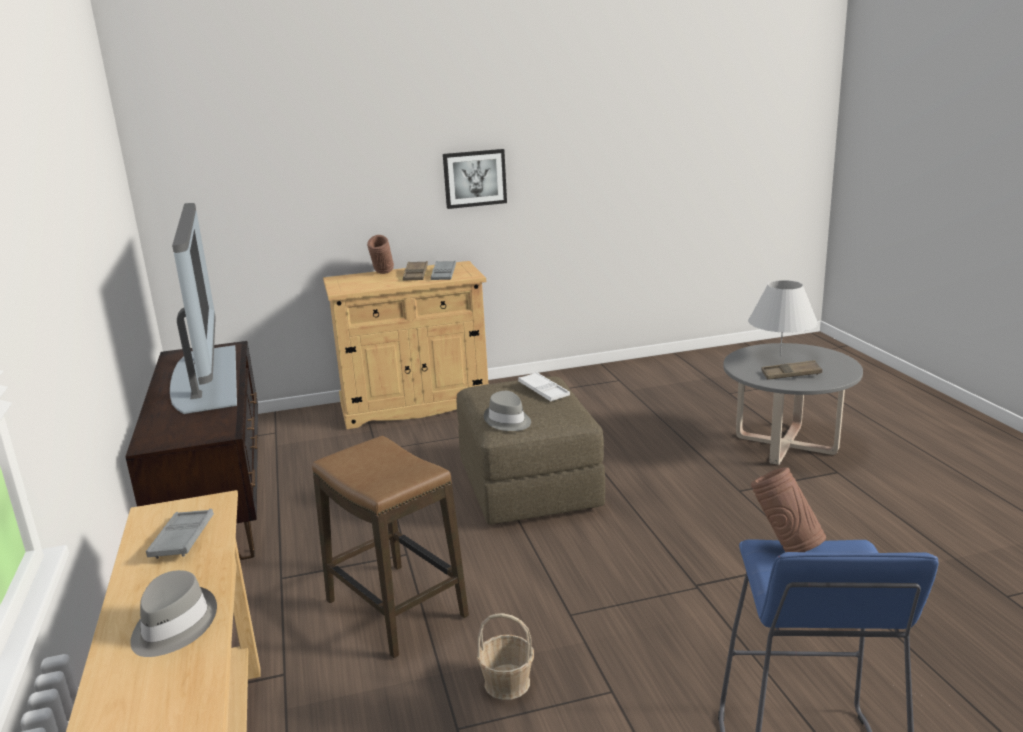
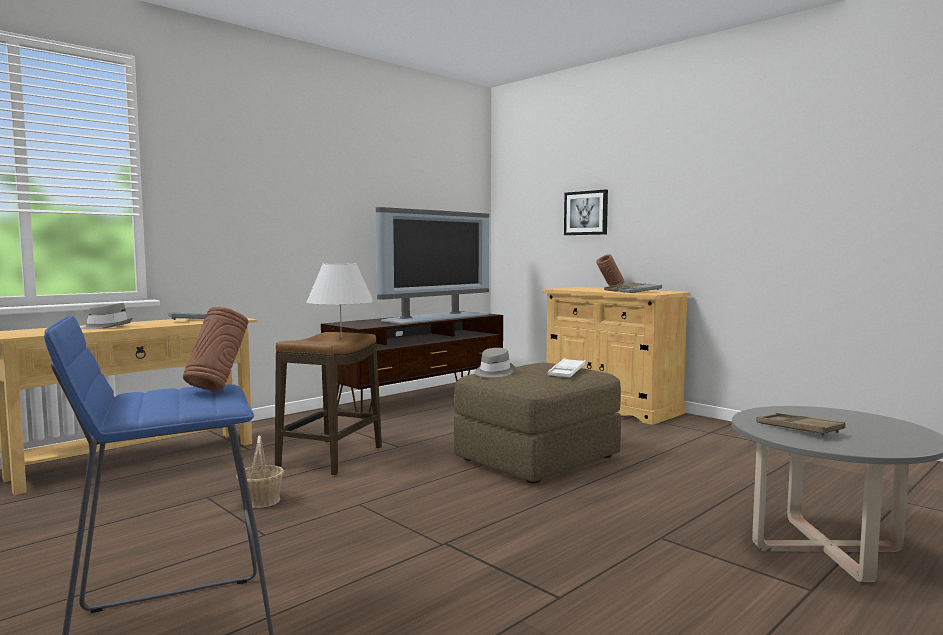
camera: 60 degrees right, 15 degrees down
picture [443,149,507,209] -> picture moved to [564,189,608,235]
white table lamp [748,280,818,356] -> white table lamp moved to [306,263,374,338]

